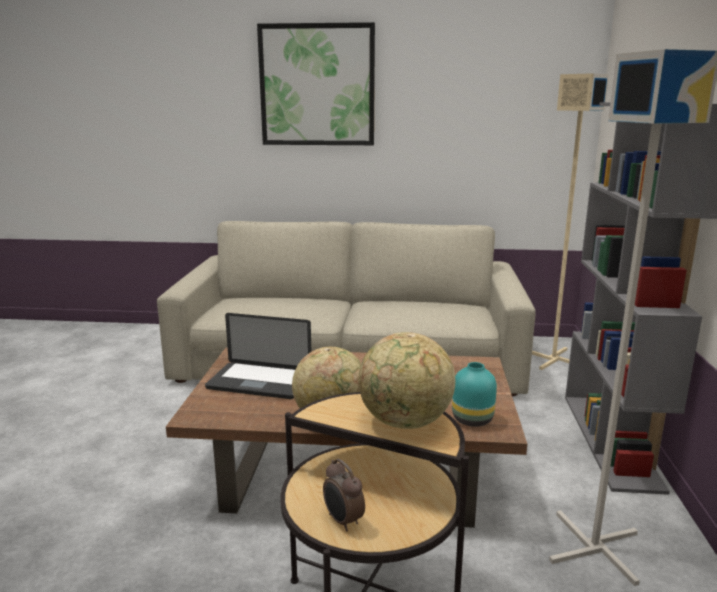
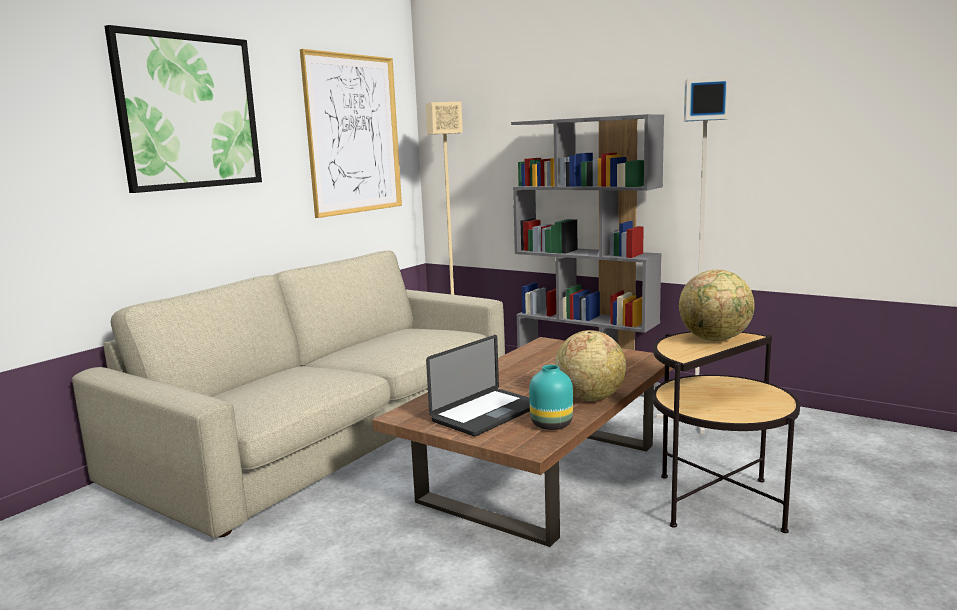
camera: 60 degrees left, 5 degrees down
alarm clock [323,459,365,531] -> none
turquoise vase [452,362,497,427] -> turquoise vase moved to [529,365,573,430]
none -> picture [300,49,402,218]

